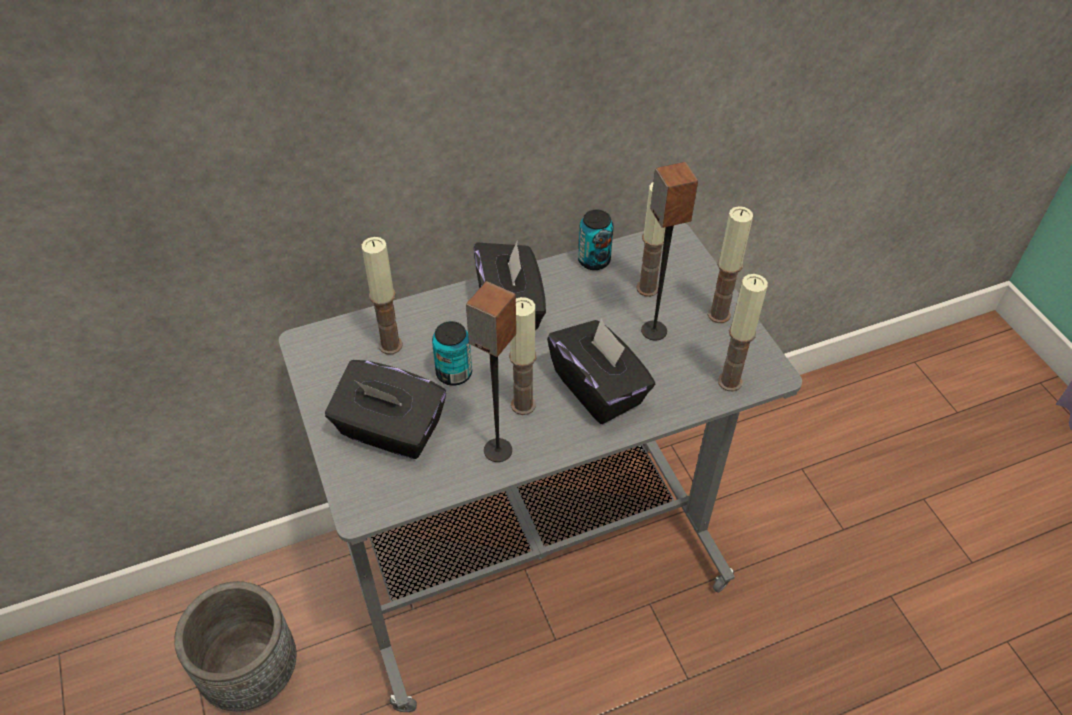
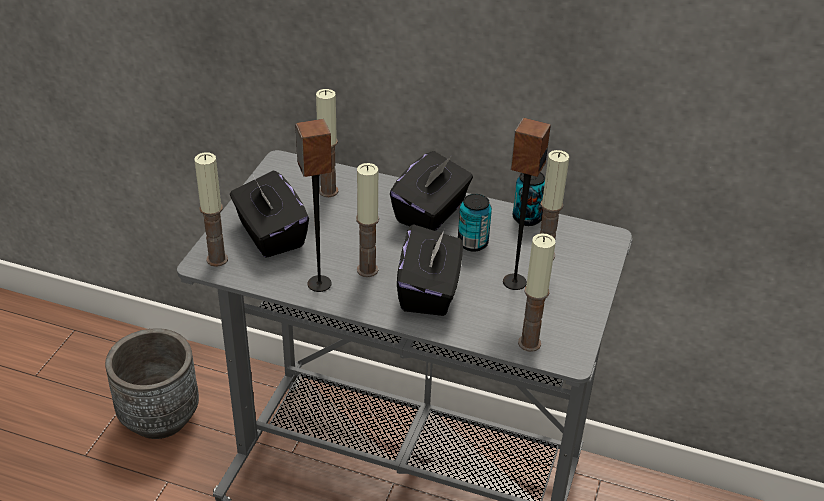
camera: 40 degrees right, 10 degrees down
can [432,321,472,386] -> can moved to [458,194,492,252]
candle [707,206,753,323] -> candle moved to [194,153,228,267]

